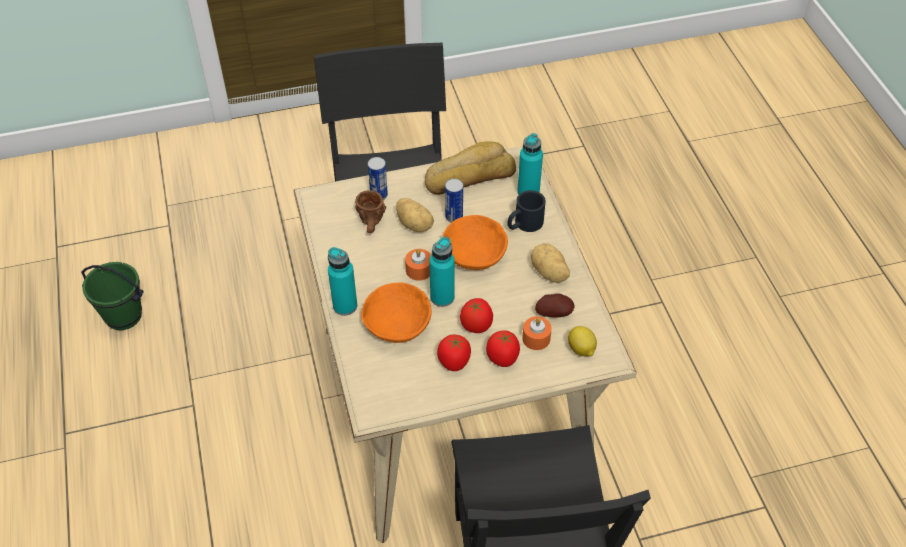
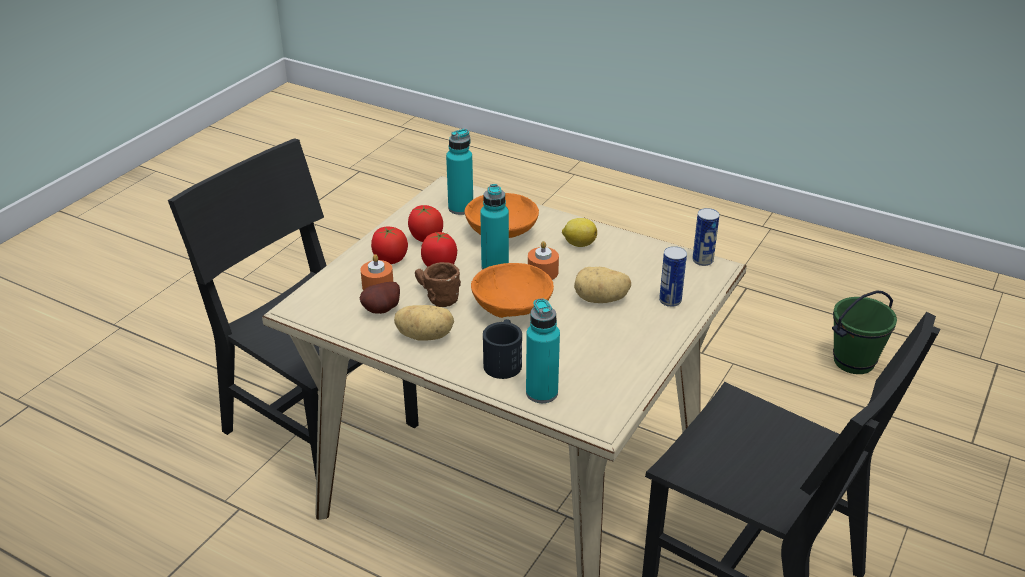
camera: 135 degrees right, 15 degrees down
turquoise bottle [328,247,357,316] -> turquoise bottle moved to [446,129,473,215]
brown mug [355,190,386,233] -> brown mug moved to [415,262,461,307]
bread [425,141,516,195] -> none
can [445,179,463,223] -> can moved to [692,208,720,266]
lemon [568,326,597,356] -> lemon moved to [562,218,597,247]

